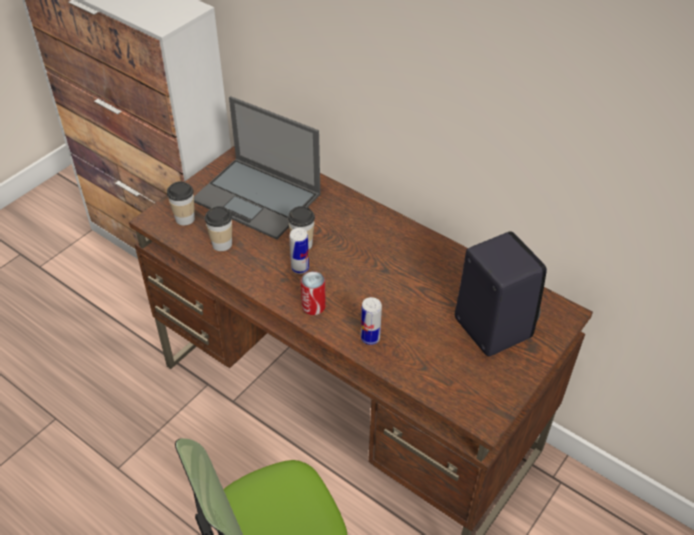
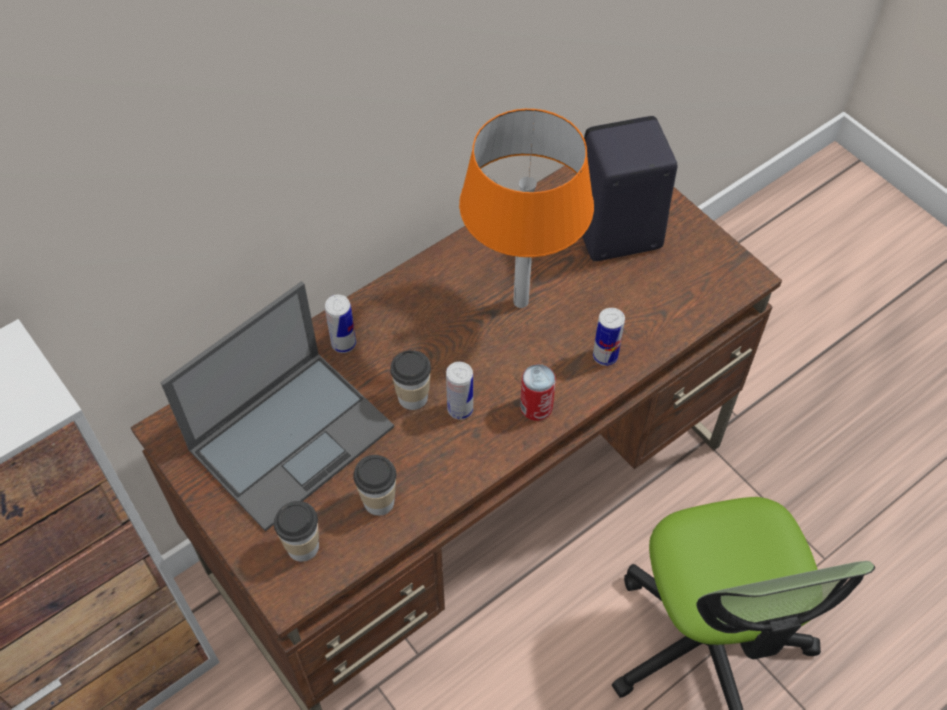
camera: 75 degrees left, 10 degrees up
none -> can [325,295,356,353]
none -> orange table lamp [459,109,594,308]

